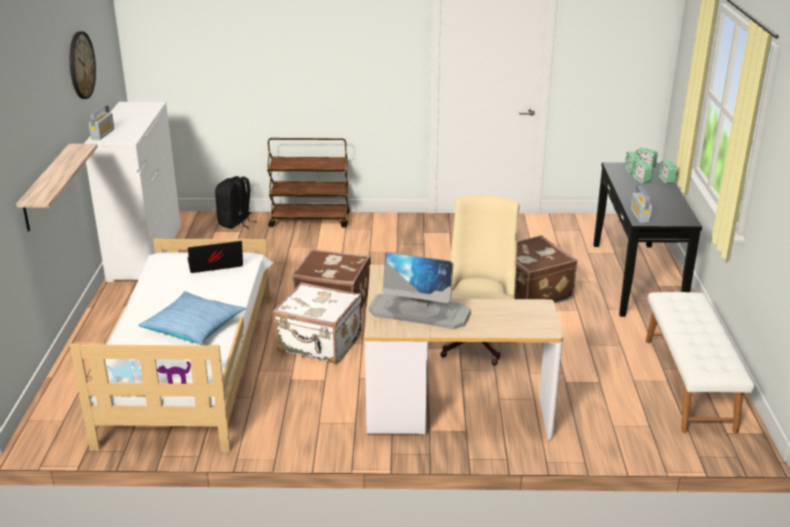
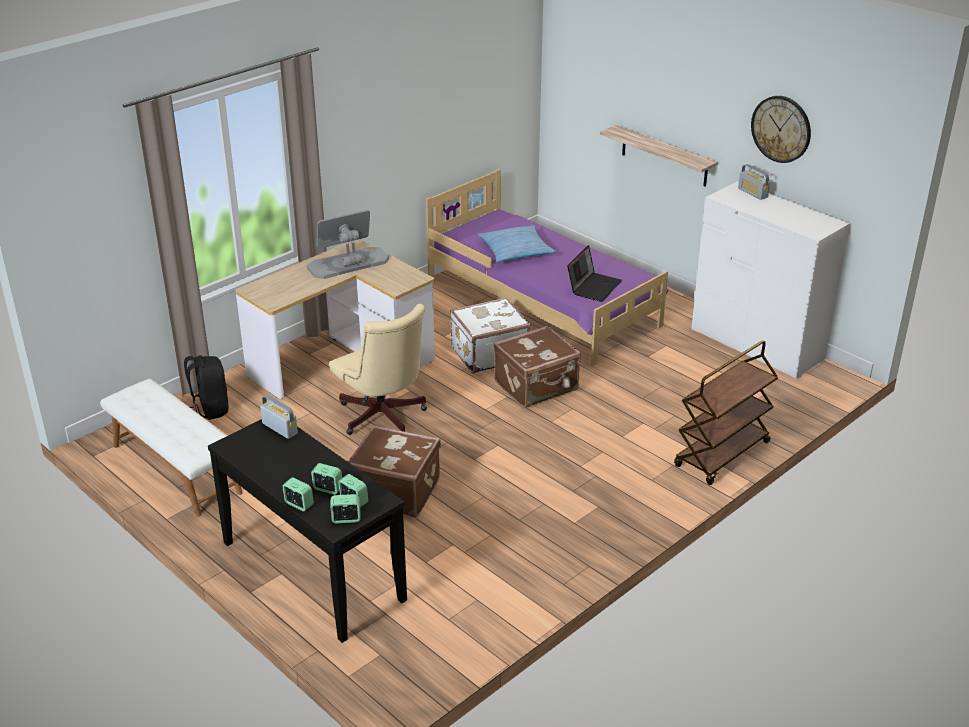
camera: 135 degrees right, 5 degrees up
white bed [70,238,274,452] -> purple bed [426,169,669,367]
black backpack [215,176,257,229] -> black backpack moved to [184,355,228,420]

